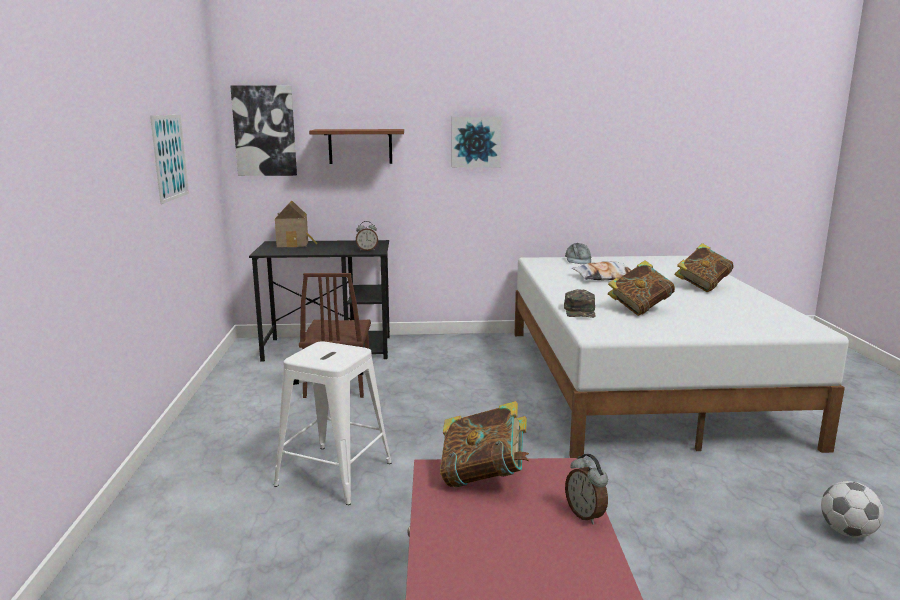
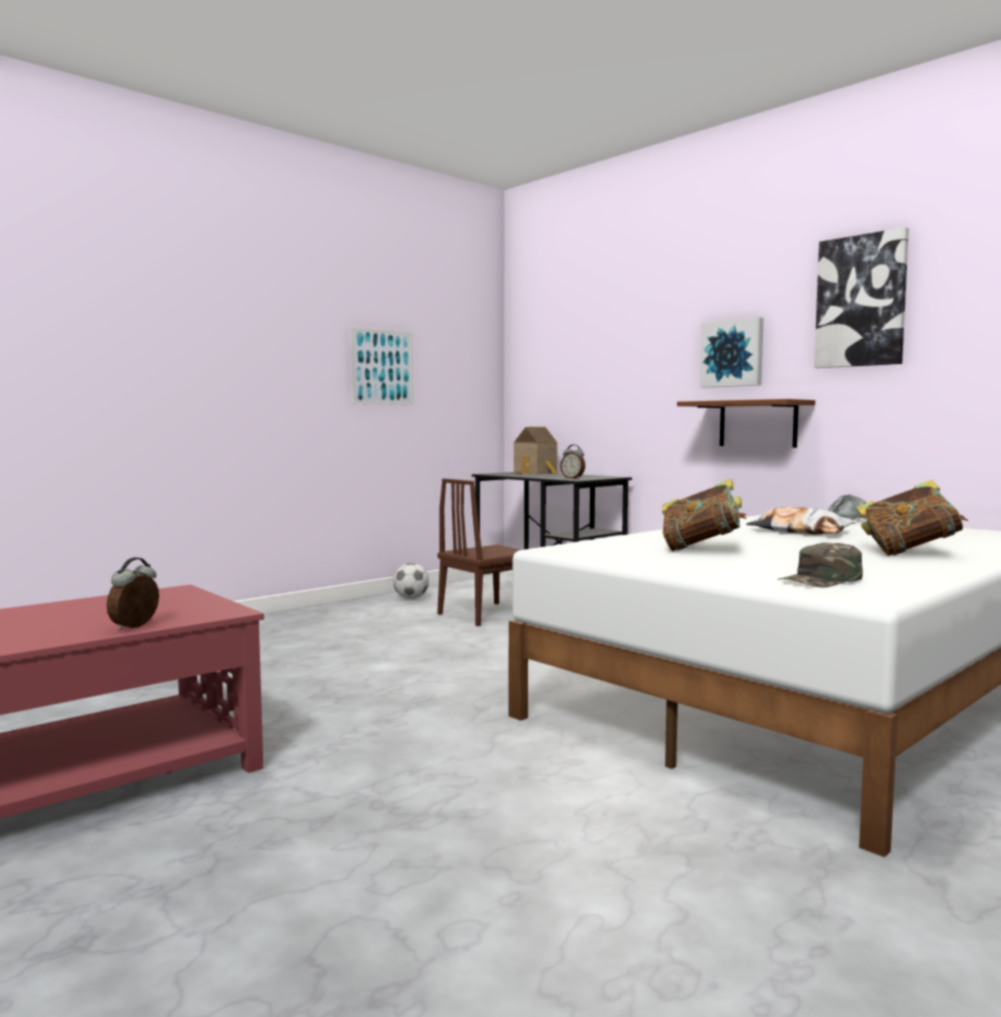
camera: 50 degrees right, 10 degrees down
picture [230,85,297,176] -> picture moved to [814,227,909,368]
white stool [274,341,392,505] -> none
brown shelf [309,129,404,164] -> brown shelf moved to [677,399,815,448]
book [440,401,529,487] -> none
green cap [564,289,596,318] -> green cap moved to [778,543,863,588]
football [821,481,884,538] -> football moved to [393,563,429,599]

